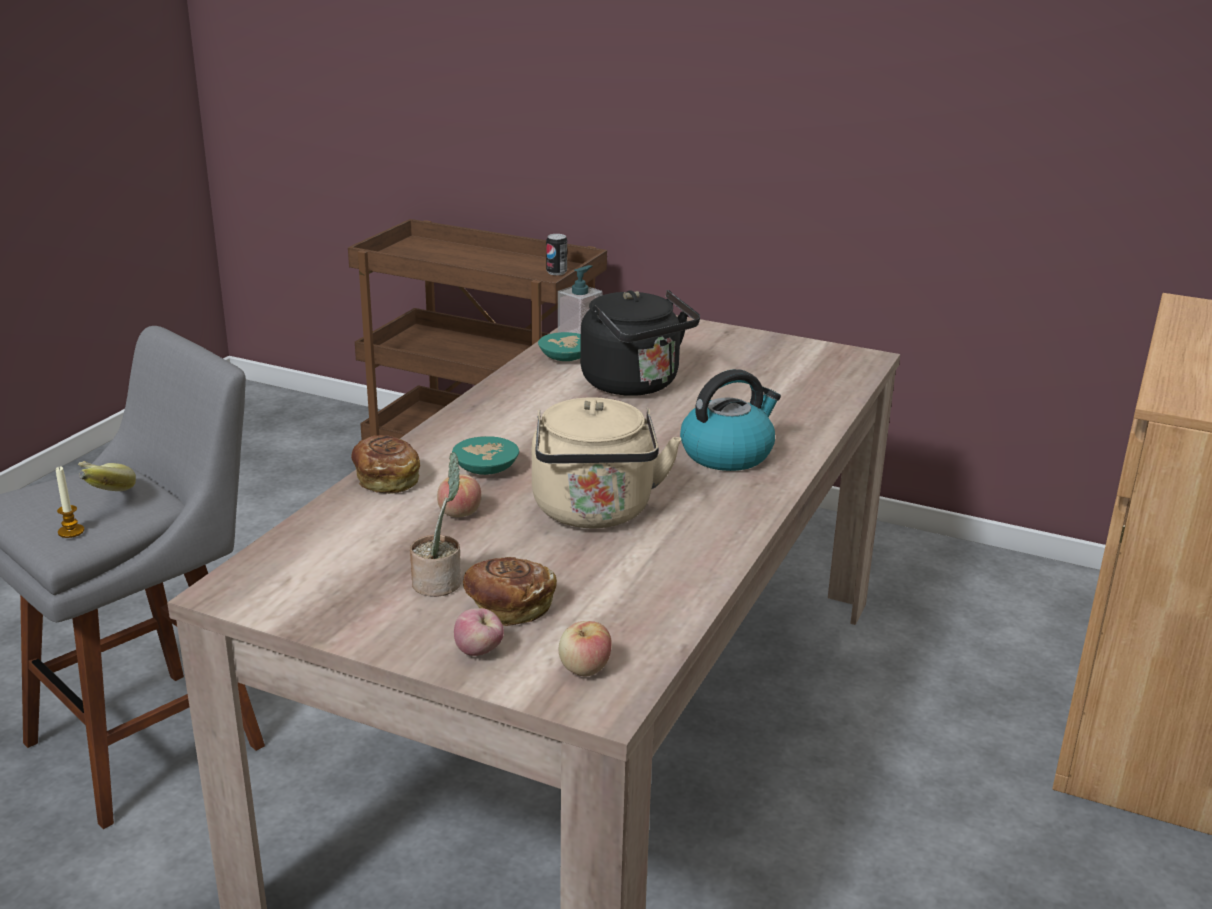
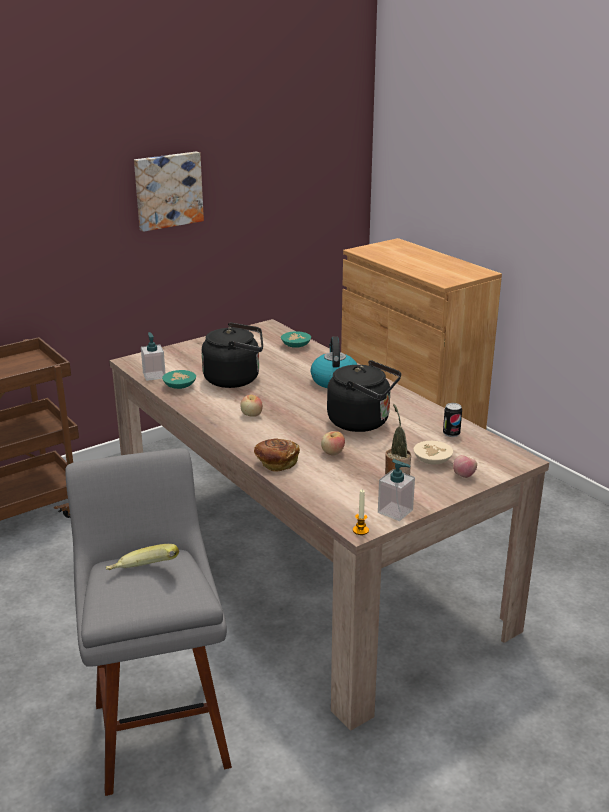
camera: 60 degrees left, 0 degrees up
candle [56,467,84,538] -> candle moved to [353,489,369,535]
turquoise bowl [452,436,519,475] -> turquoise bowl moved to [281,331,311,348]
bread [463,557,557,626] -> beige bowl [413,441,453,465]
beige kettle [532,397,681,528] -> black kettle [327,360,401,432]
can [546,234,567,275] -> can moved to [443,403,462,437]
apple [559,621,612,677] -> apple moved to [240,395,263,417]
none -> picture [134,152,204,232]
none -> soap dispenser [378,459,415,521]

